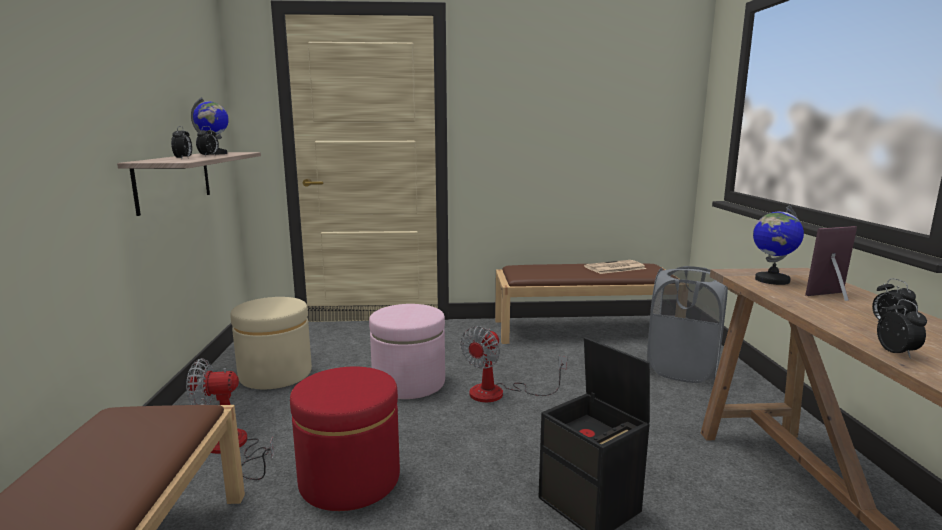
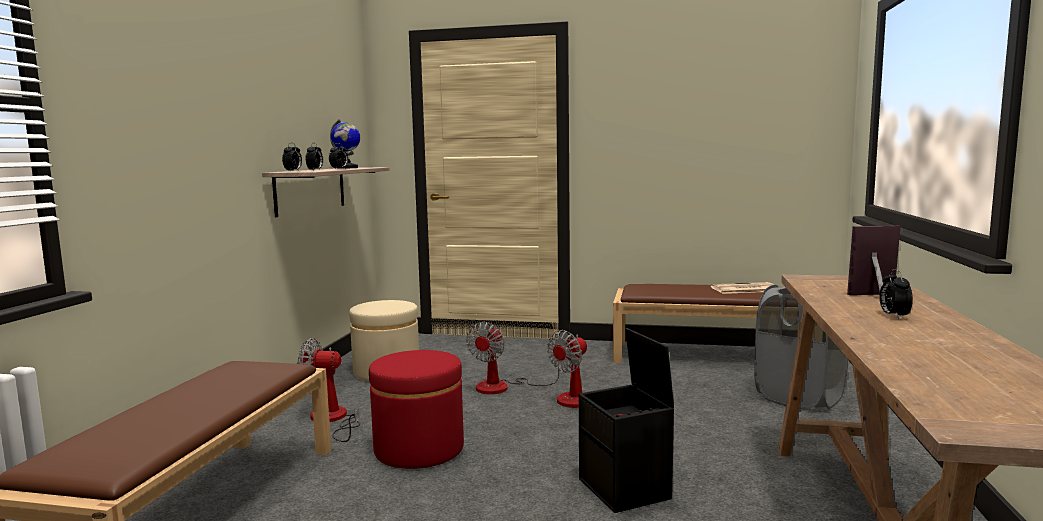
camera: 15 degrees right, 5 degrees down
pink ottoman [369,304,445,399] -> fan [466,322,559,394]
globe [753,205,804,285] -> none
alarm clock [877,299,927,359] -> alarm clock moved to [282,143,302,171]

